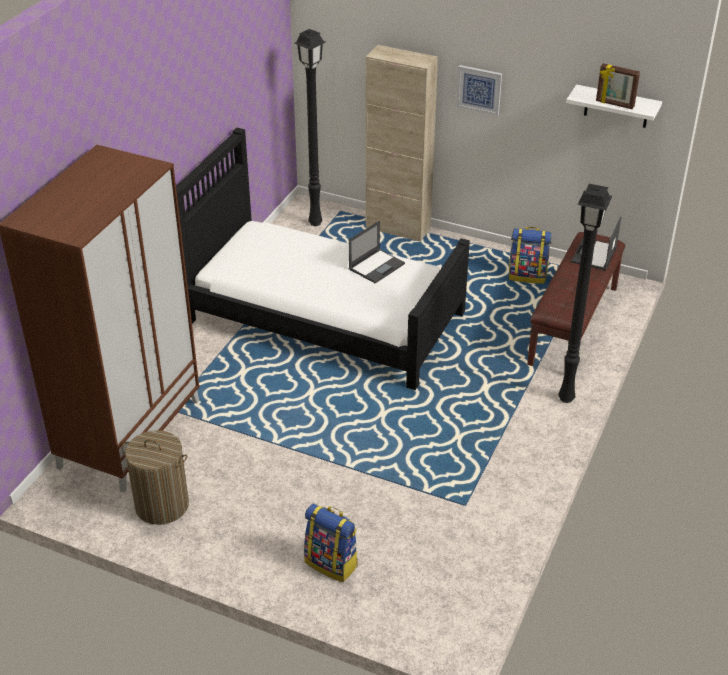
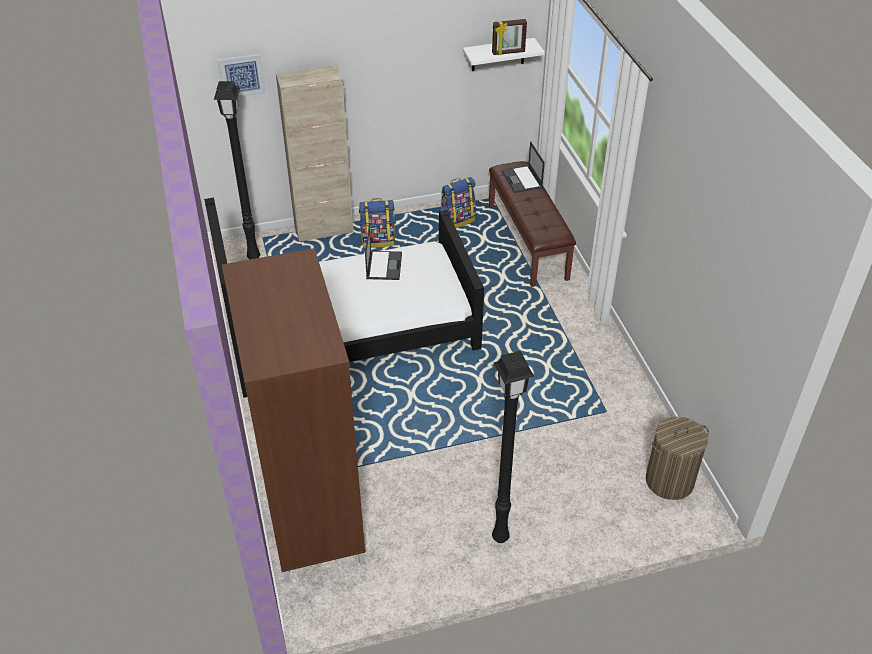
camera: 40 degrees left, 5 degrees up
laundry basket [122,430,189,525] -> laundry basket moved to [646,417,709,500]
backpack [304,503,358,582] -> backpack moved to [359,198,395,248]
picture [456,65,502,116] -> picture moved to [217,54,266,97]
black floor lamp [558,184,612,403] -> black floor lamp moved to [492,351,534,543]

